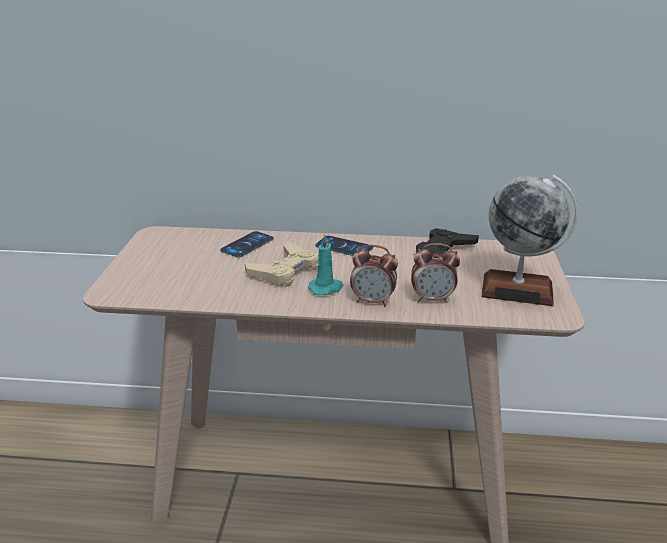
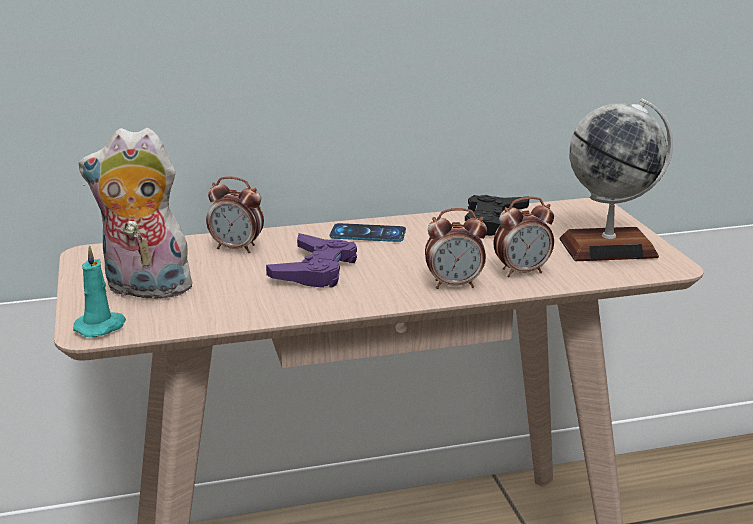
camera: 20 degrees left, 5 degrees down
phone [220,231,274,258] -> alarm clock [206,176,264,253]
beige game controller [245,241,319,287] -> purple game controller [266,233,357,288]
turquoise candle [308,234,344,295] -> turquoise candle moved to [73,245,126,338]
none -> plush toy [79,128,197,303]

